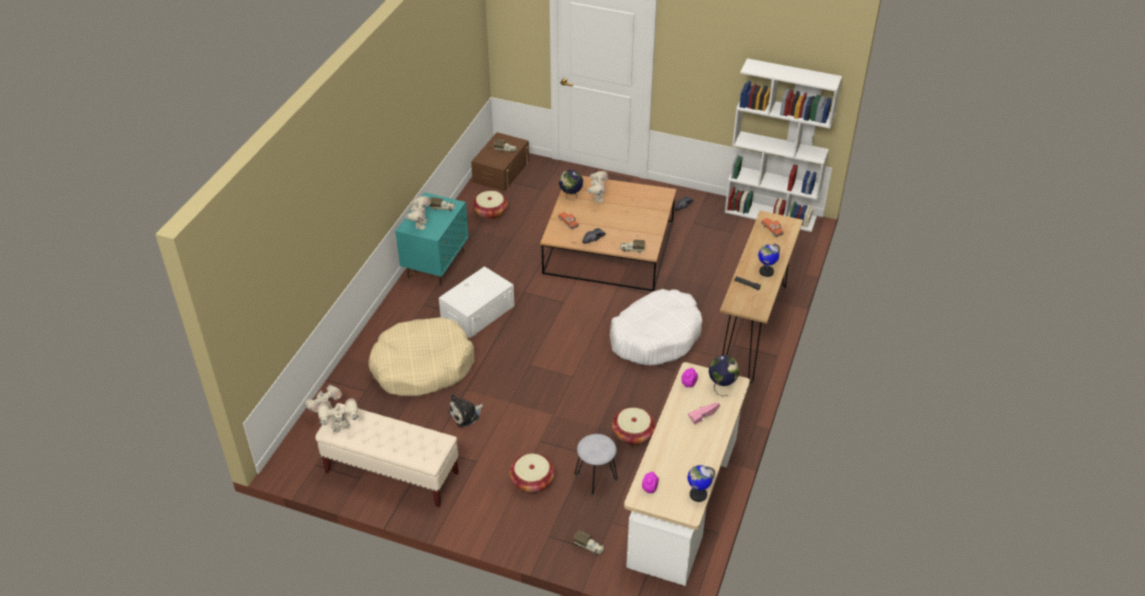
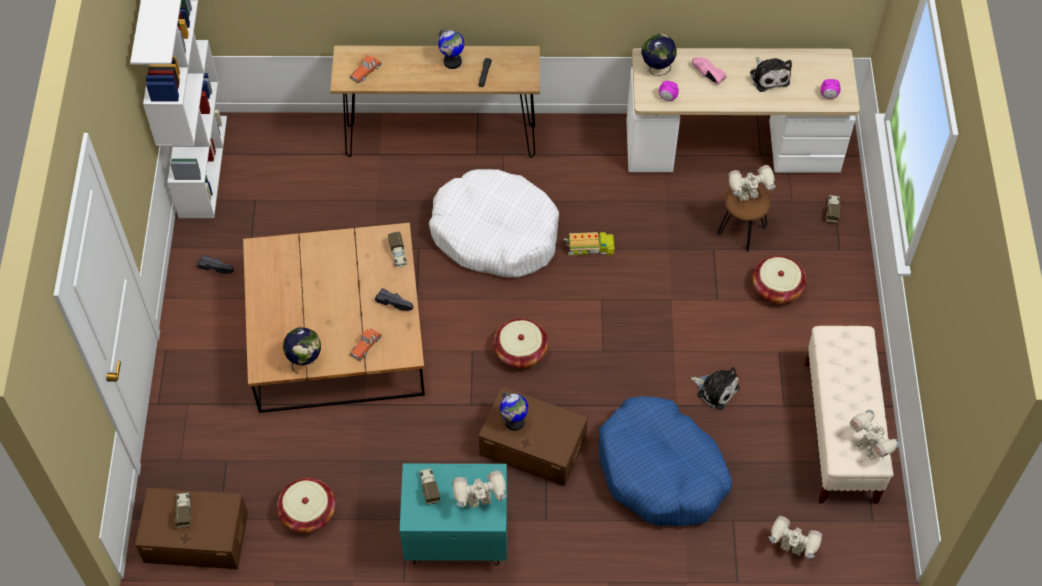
camera: 110 degrees left, 15 degrees up
beige dog bed [368,317,475,396] -> blue dog bed [599,396,732,526]
white storage box [439,266,515,339] -> brown storage box [479,387,588,486]
grey stool [575,434,618,495] -> brown stool [717,185,771,252]
toy robot [587,171,608,202] -> toy robot moved to [728,165,776,202]
basket [612,407,656,445] -> basket moved to [493,318,548,368]
globe [688,465,715,502] -> globe moved to [500,392,528,431]
none -> toy truck [563,232,615,255]
none -> plush toy [750,57,792,92]

